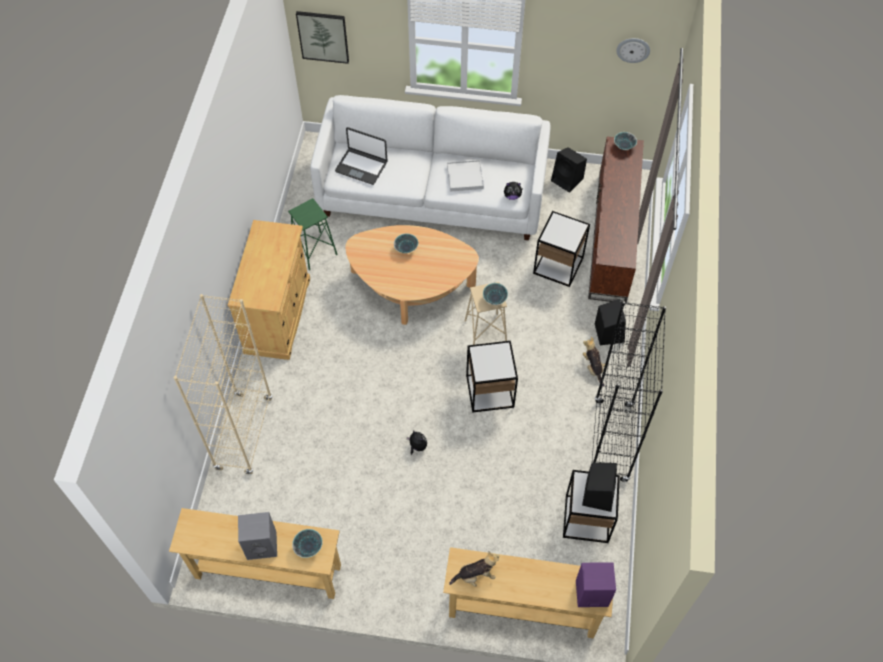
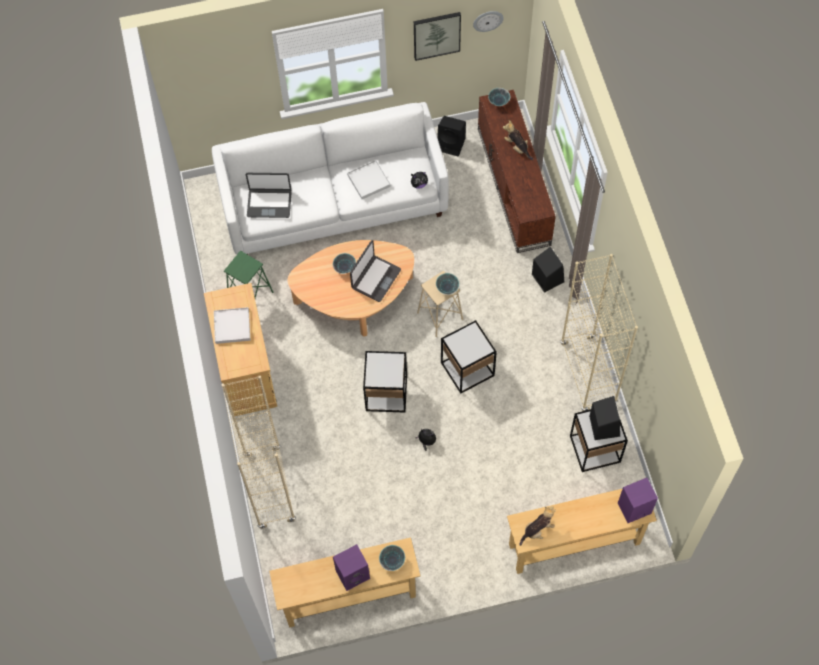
camera: 20 degrees left, 5 degrees up
grey speaker [238,512,277,560] -> purple speaker [333,544,370,591]
picture [296,11,349,64] -> picture moved to [414,12,461,61]
side table [533,211,590,287] -> side table moved to [363,351,407,413]
plush toy [583,337,605,386] -> plush toy moved to [503,120,533,160]
black bookcase [592,301,666,482] -> beige bookcase [560,254,638,411]
none -> white tray [214,307,250,344]
none -> laptop [350,240,401,302]

